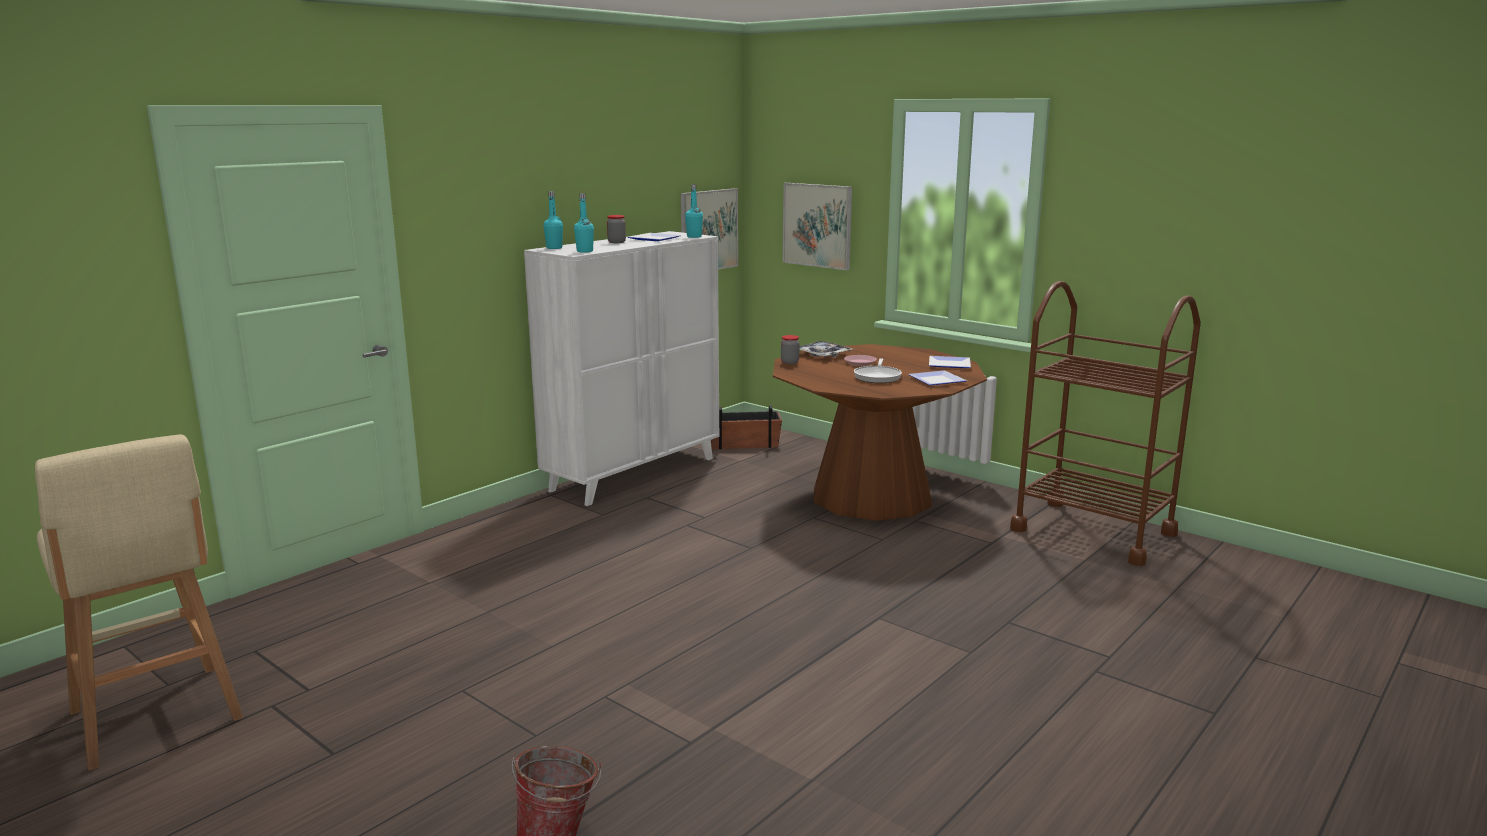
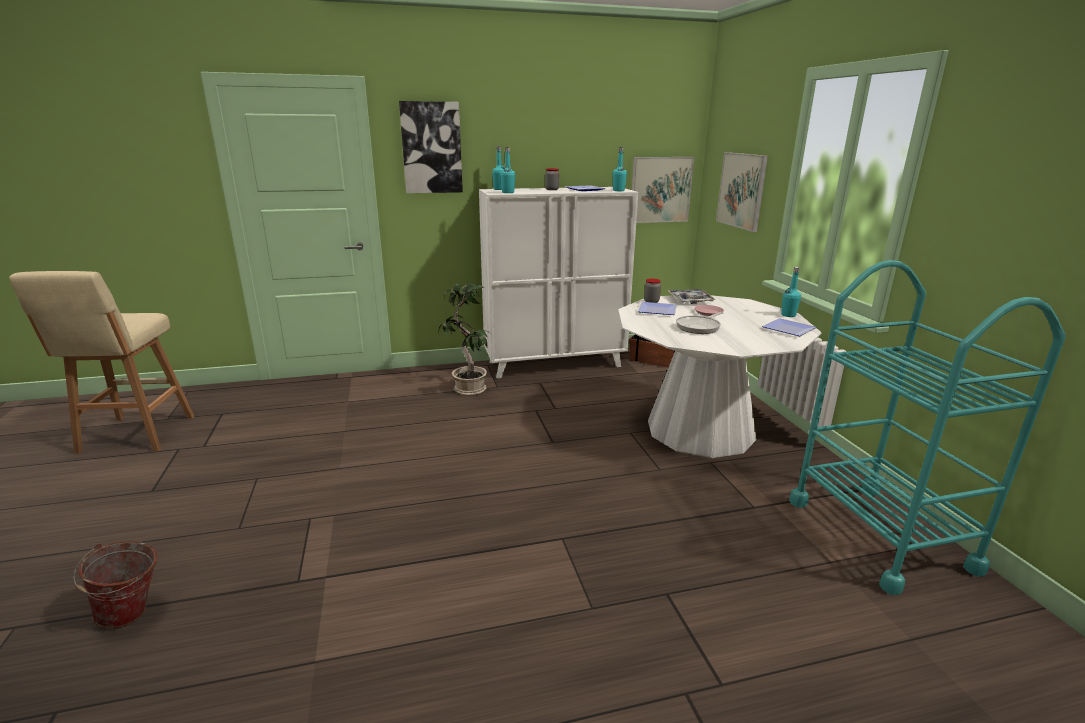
camera: 35 degrees right, 5 degrees up
brown dining table [773,344,987,521] -> white dining table [618,295,822,458]
plate [908,370,967,385] -> plate moved to [638,302,677,315]
brown cart [1010,281,1201,566] -> turquoise cart [789,260,1066,595]
none -> picture [399,101,463,193]
none -> potted plant [438,284,493,395]
none -> turquoise bottle [781,267,801,317]

